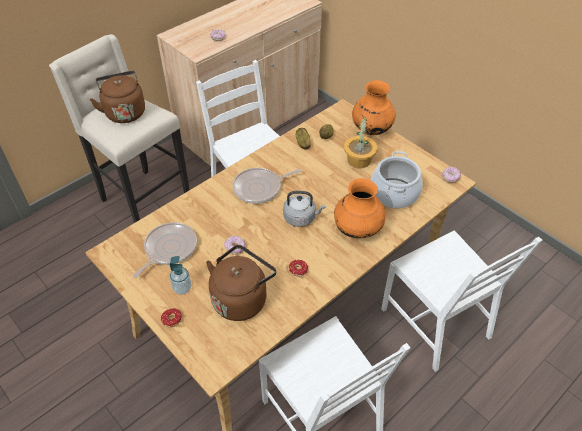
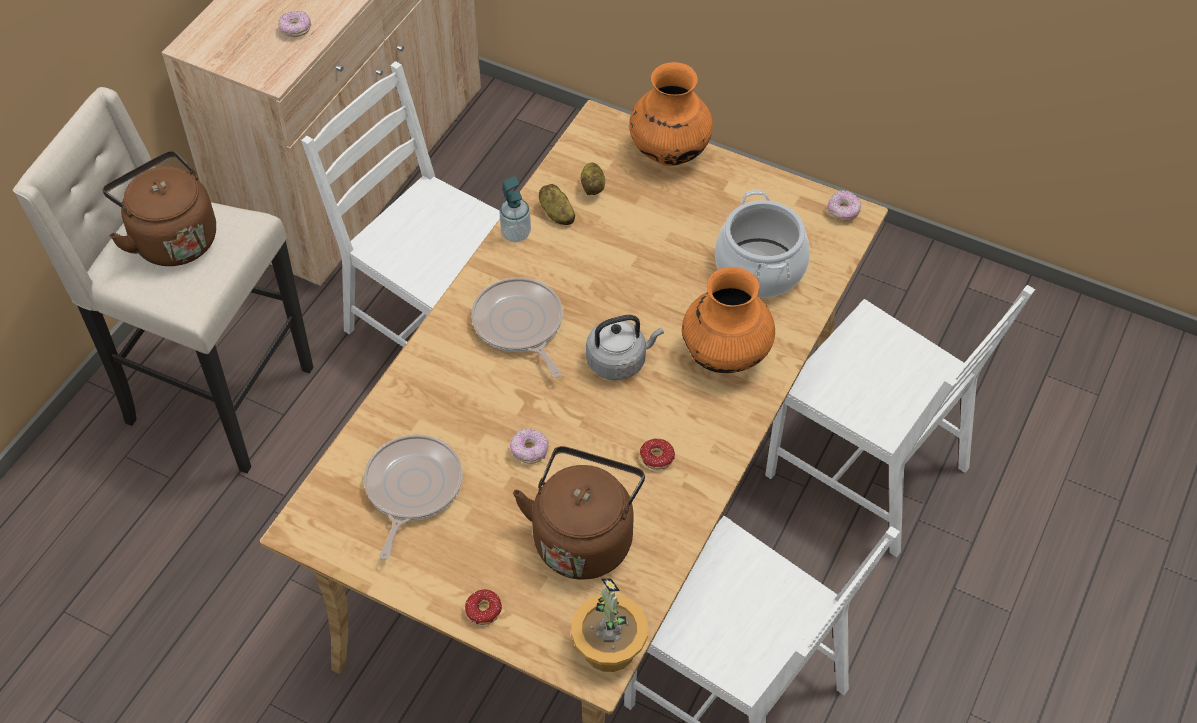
camera: 20 degrees left, 5 degrees up
soap dispenser [170,256,191,295] -> soap dispenser moved to [499,176,531,242]
frying pan [233,168,302,204] -> frying pan turned 105 degrees clockwise [471,277,563,378]
potted plant [344,114,377,168] -> potted plant moved to [571,578,648,672]

